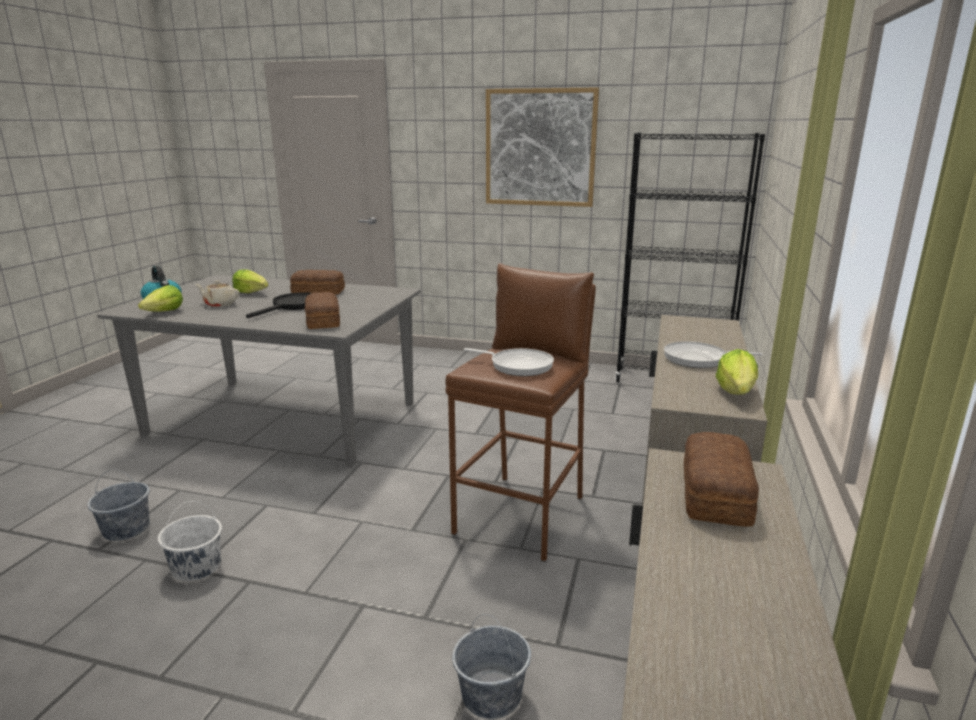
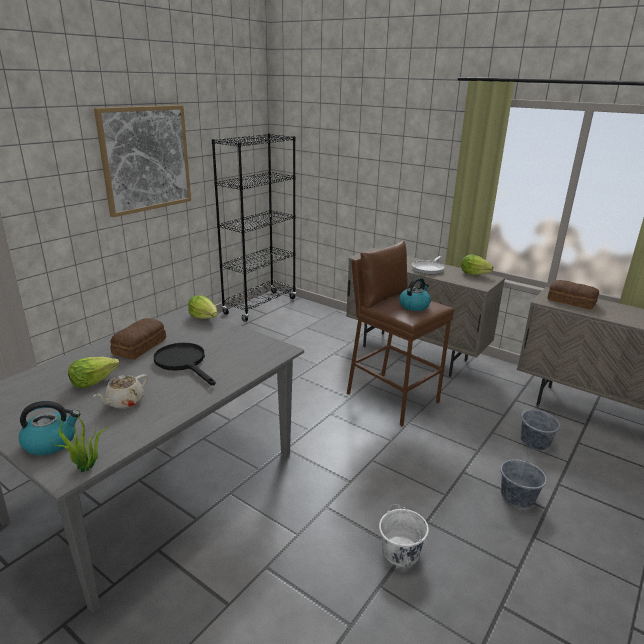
camera: 70 degrees left, 5 degrees up
grey bucket [88,469,150,541] -> grey bucket moved to [500,452,547,508]
lettuce [138,285,183,311] -> lettuce moved to [188,295,218,319]
bread [304,292,340,329] -> none
frying pan [464,348,554,376] -> kettle [399,277,431,311]
none -> potted plant [50,410,109,472]

